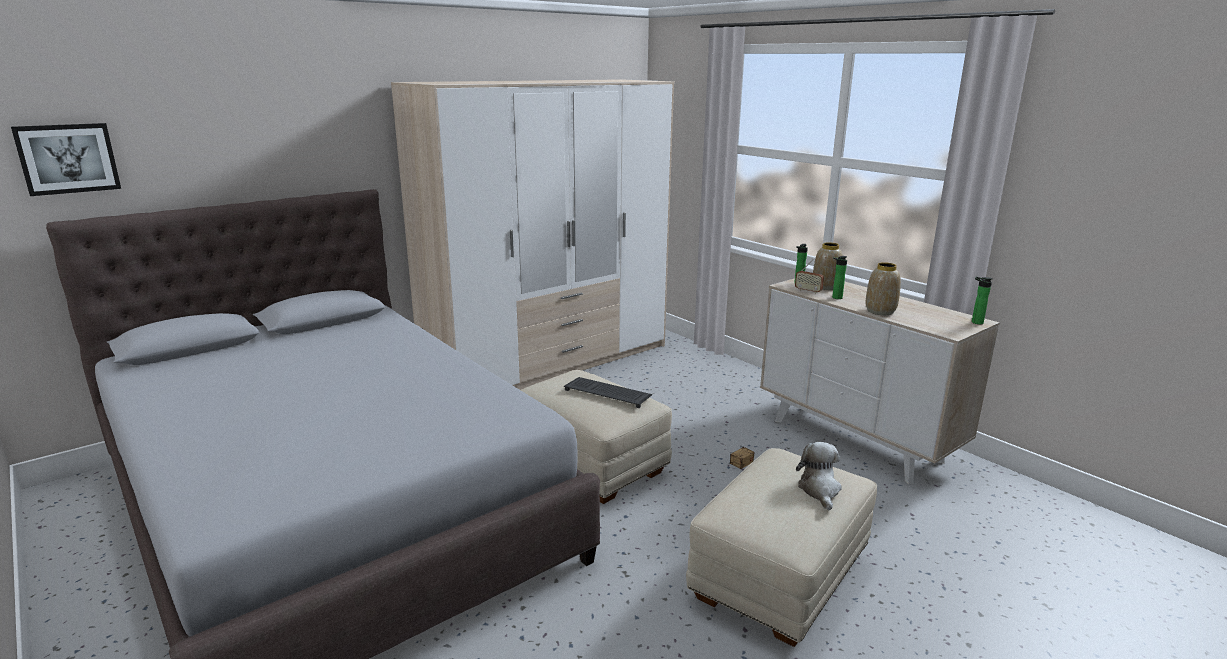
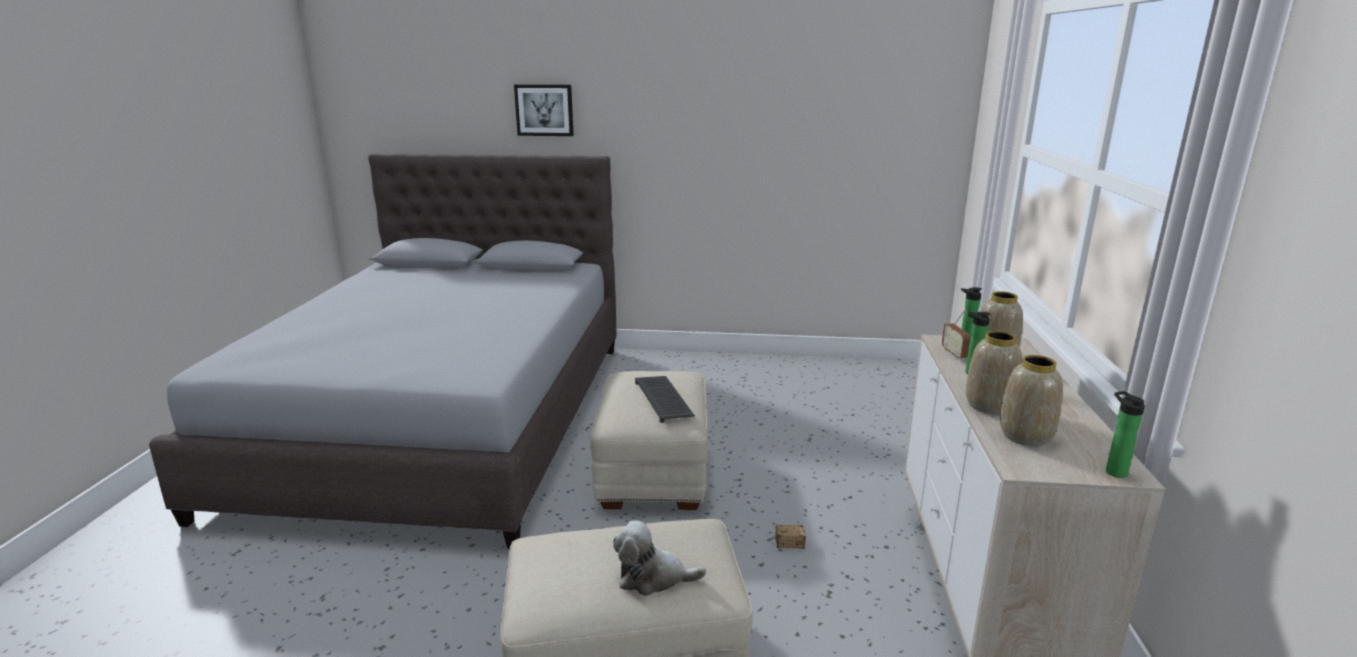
camera: 45 degrees right, 0 degrees up
picture [11,123,121,196] -> picture moved to [514,84,574,136]
wardrobe [391,79,675,390] -> none
plush toy [796,442,842,510] -> plush toy turned 135 degrees counterclockwise [613,520,706,596]
none -> vase [1000,355,1063,446]

